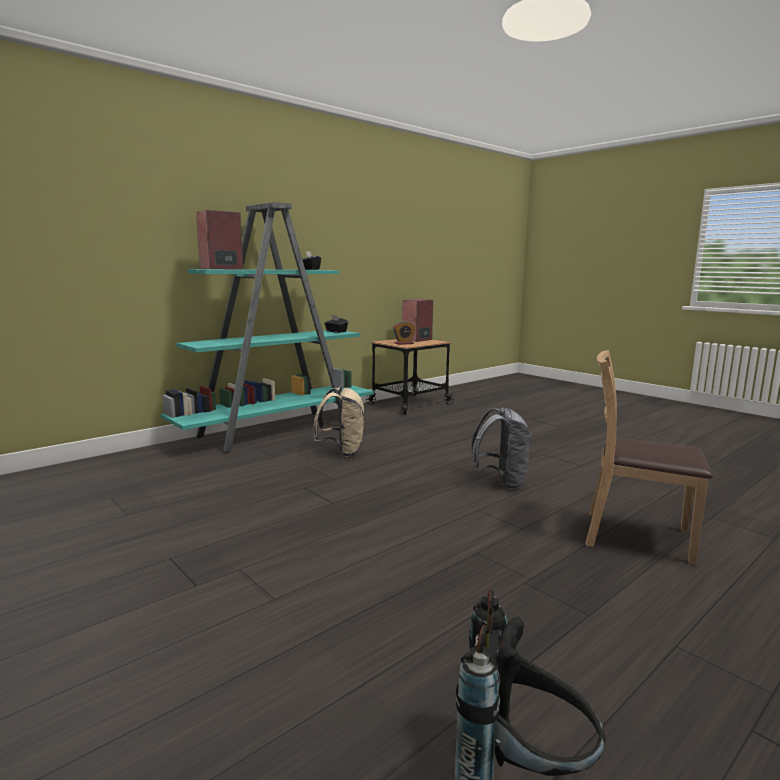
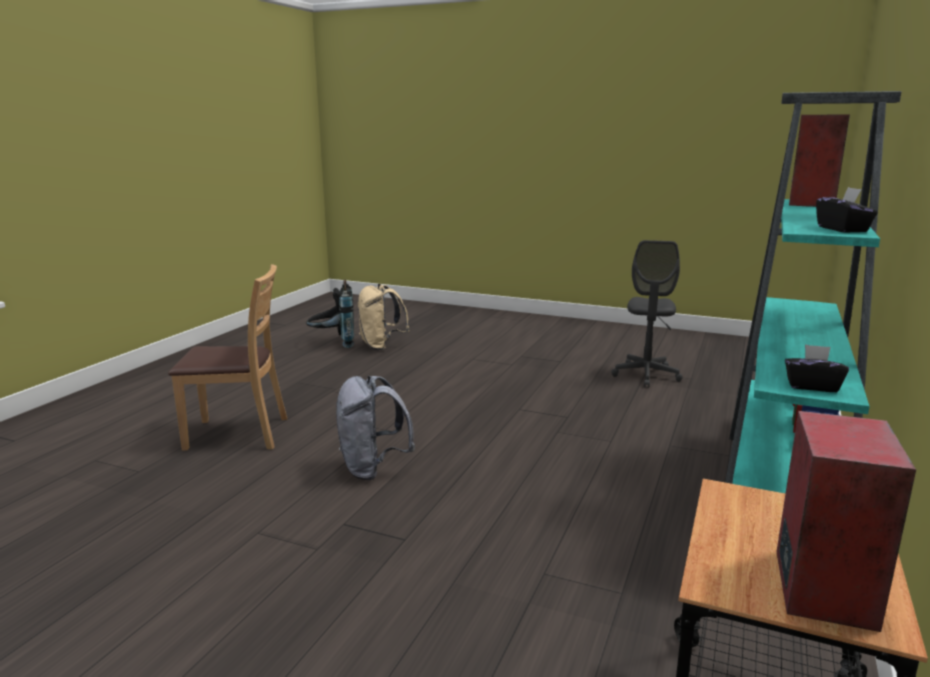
camera: 155 degrees right, 5 degrees up
beige backpack [314,387,364,457] -> beige backpack moved to [358,284,410,350]
alarm clock [393,321,416,345] -> none
none -> grey office chair [611,240,683,388]

